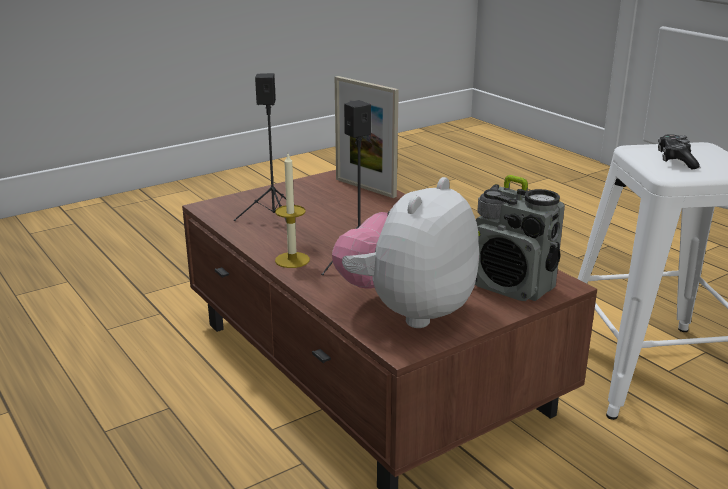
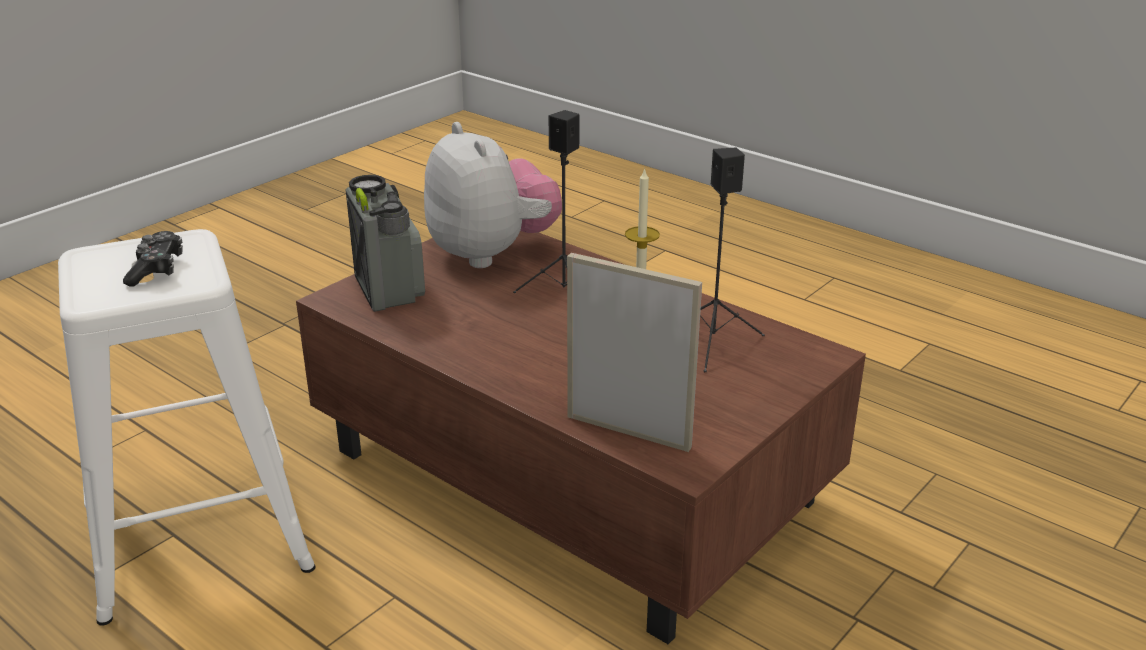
camera: 165 degrees right, 5 degrees up
plush toy [332,177,479,328] -> plush toy turned 45 degrees counterclockwise [424,122,562,268]
radio [475,175,565,301] -> radio turned 45 degrees clockwise [346,175,425,312]

